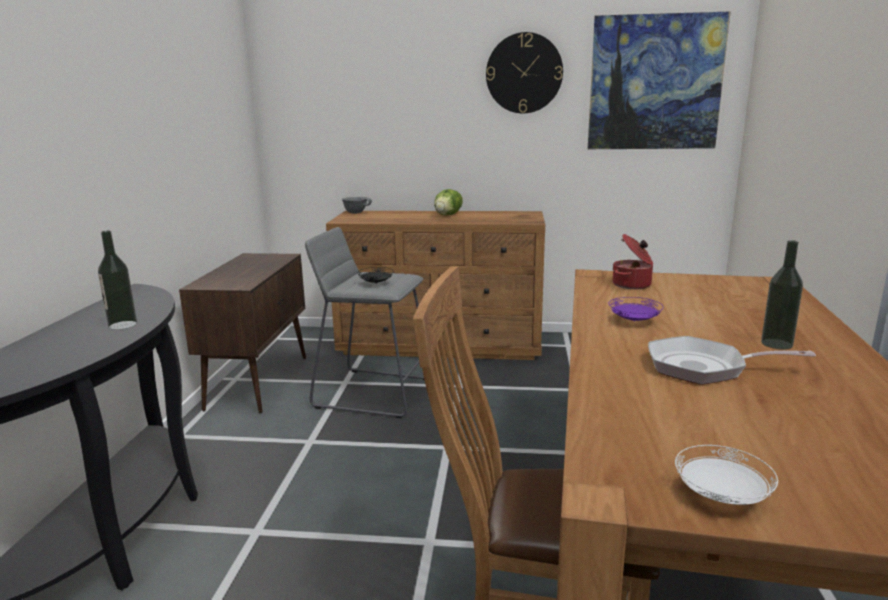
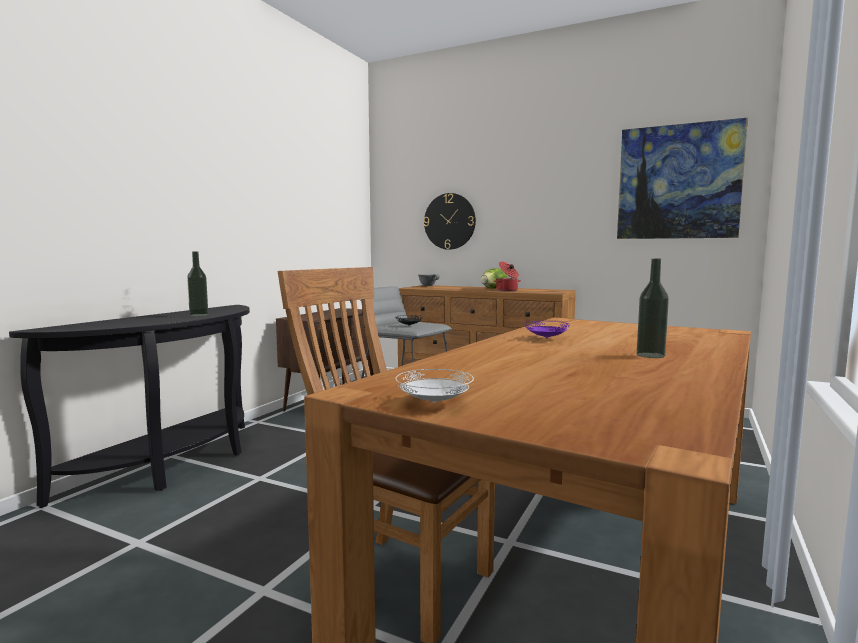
camera: 20 degrees right, 10 degrees down
wall clock [486,32,563,113] -> wall clock moved to [424,193,476,250]
cooking pot [613,234,653,289] -> cooking pot moved to [494,261,521,291]
frying pan [648,336,816,385] -> none

